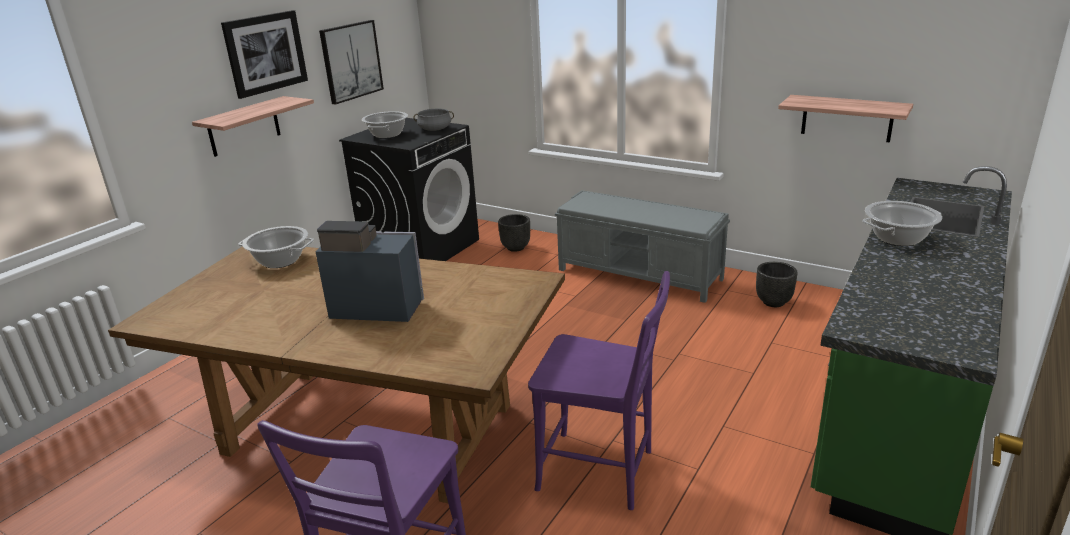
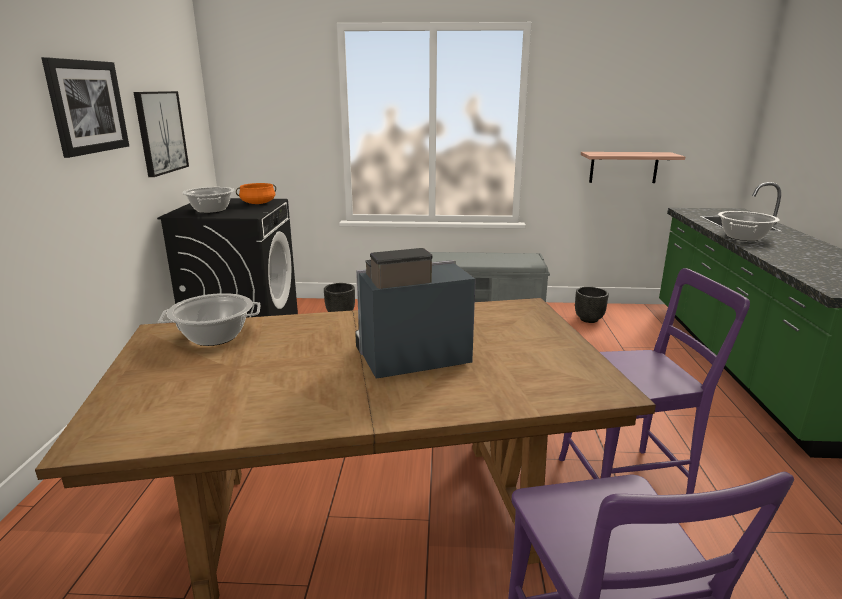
camera: 30 degrees left, 5 degrees down
shelf [192,96,314,157] -> none
grey cooking pot [414,109,454,131] -> orange cooking pot [236,183,276,204]

